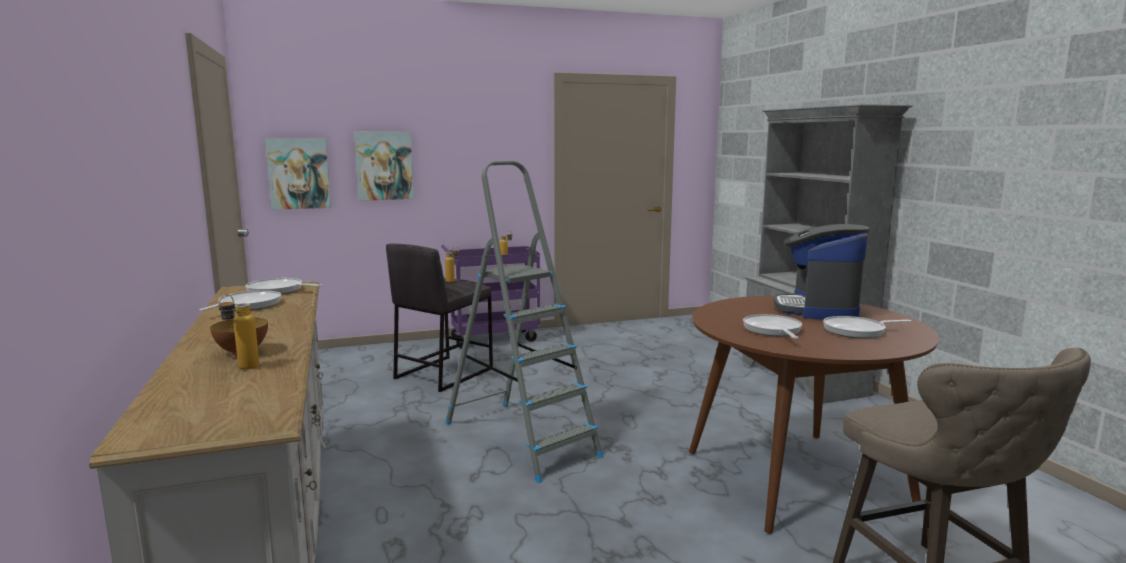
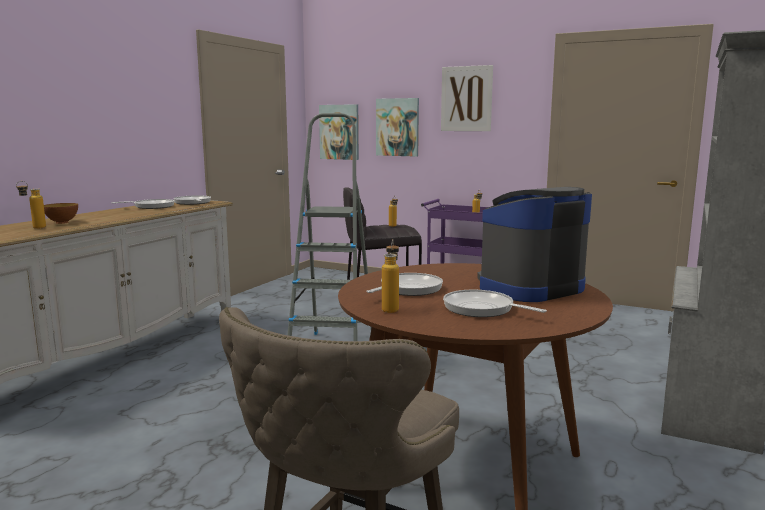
camera: 45 degrees right, 0 degrees up
none -> bottle [382,239,399,313]
none -> picture [441,65,493,131]

